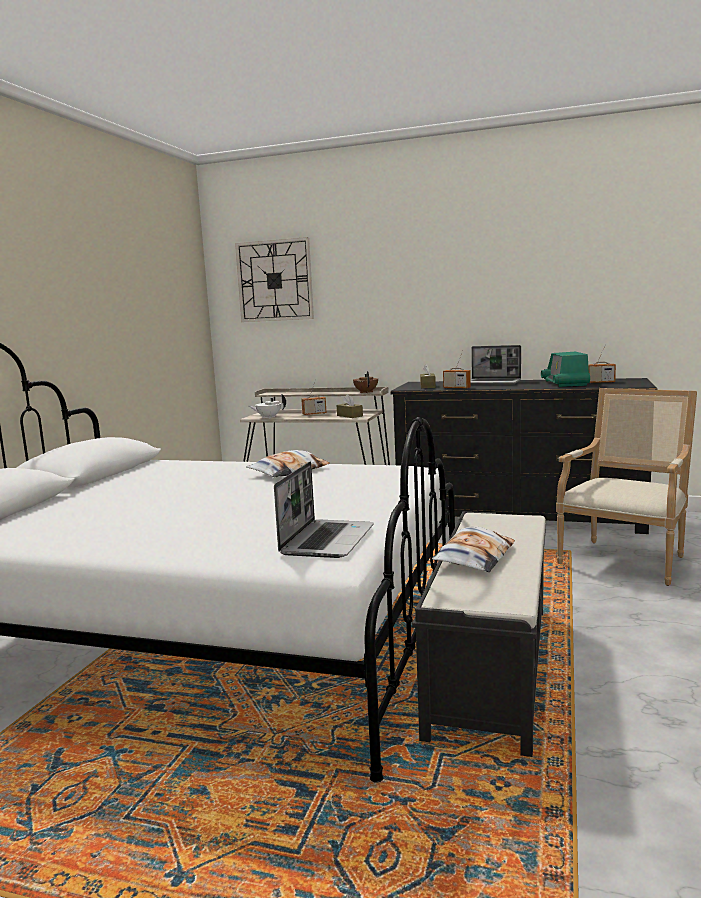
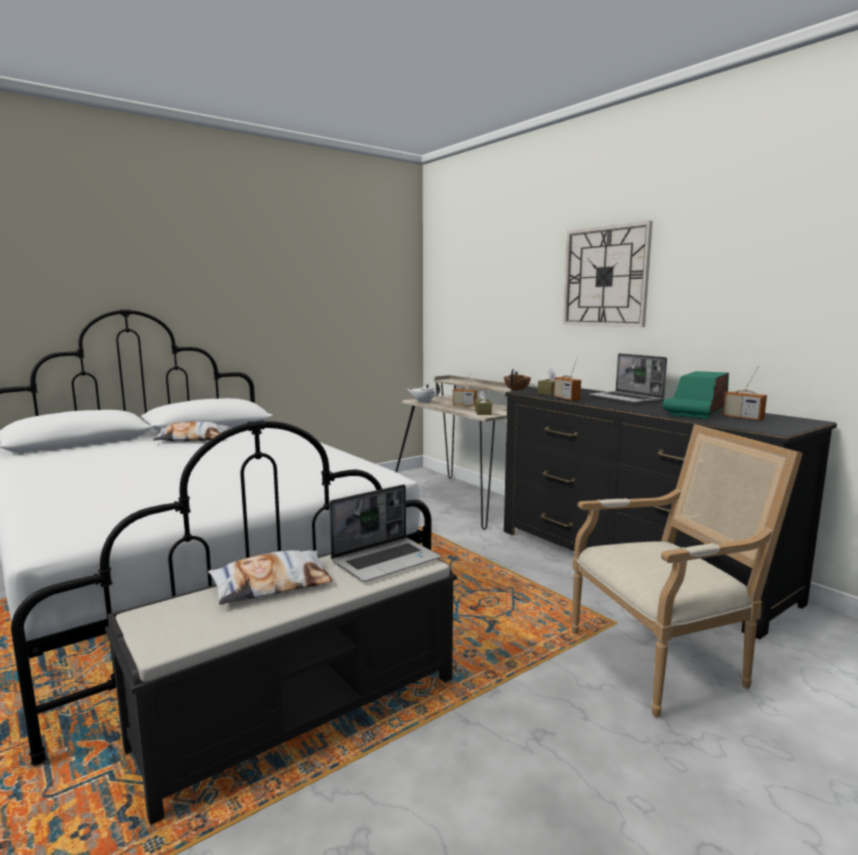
camera: 35 degrees right, 0 degrees up
wall clock [235,237,314,322] -> wall clock moved to [563,221,653,327]
pillow [246,450,330,478] -> pillow moved to [153,421,229,442]
laptop [274,461,374,558] -> laptop moved to [329,485,441,582]

